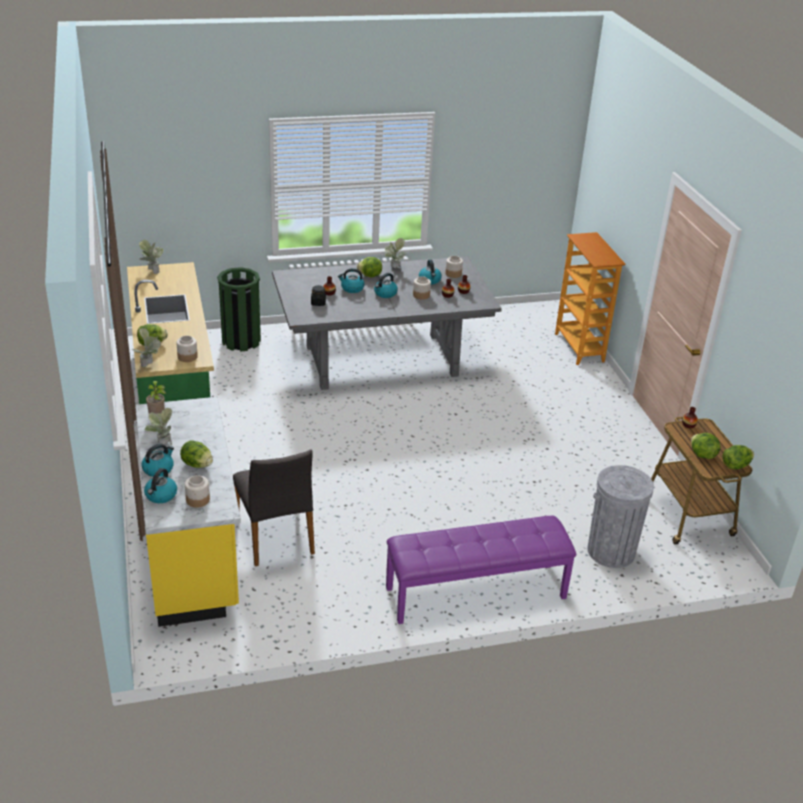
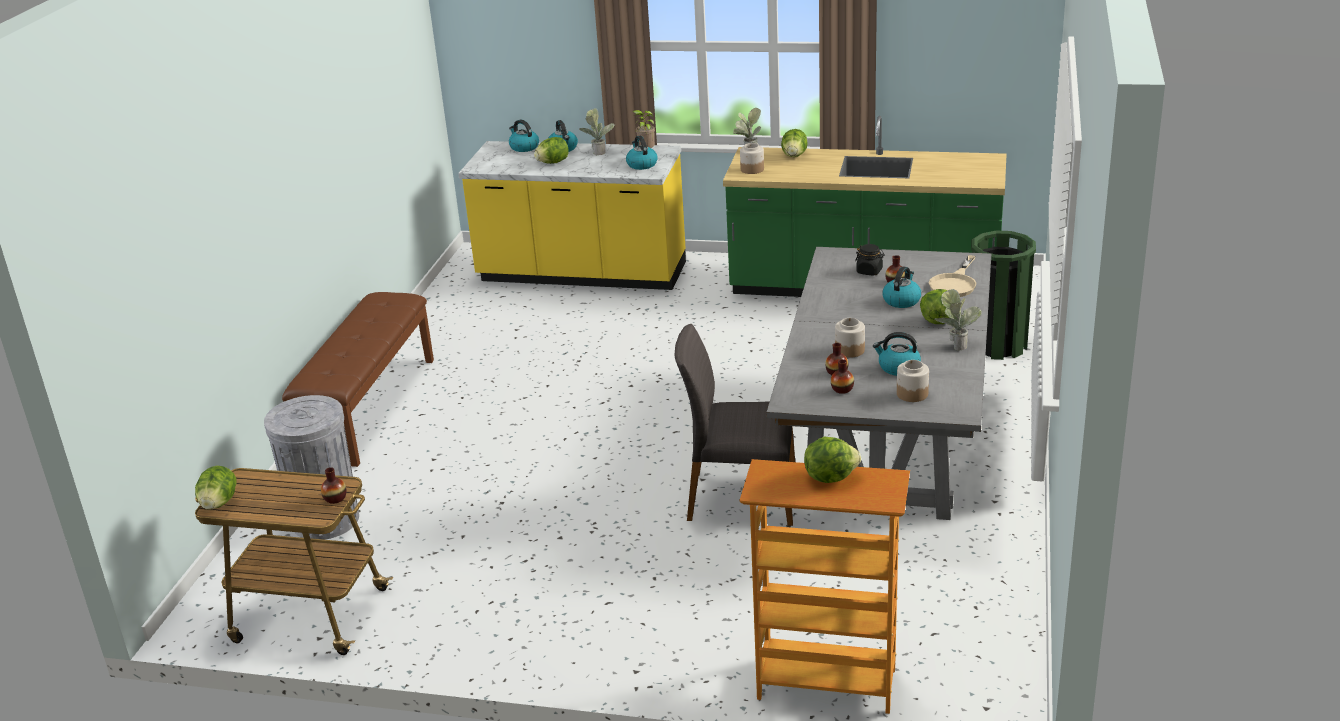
camera: 120 degrees right, 5 degrees down
potted plant [139,239,164,274] -> none
jar [185,475,210,508] -> none
grey chair [233,449,315,566] -> grey chair moved to [674,324,795,526]
kettle [374,273,398,298] -> kettle moved to [626,136,658,170]
purple bench [386,516,576,624] -> brown bench [282,292,434,467]
lettuce [691,433,720,459] -> lettuce moved to [804,437,861,483]
none -> beige frying pan [929,255,977,297]

